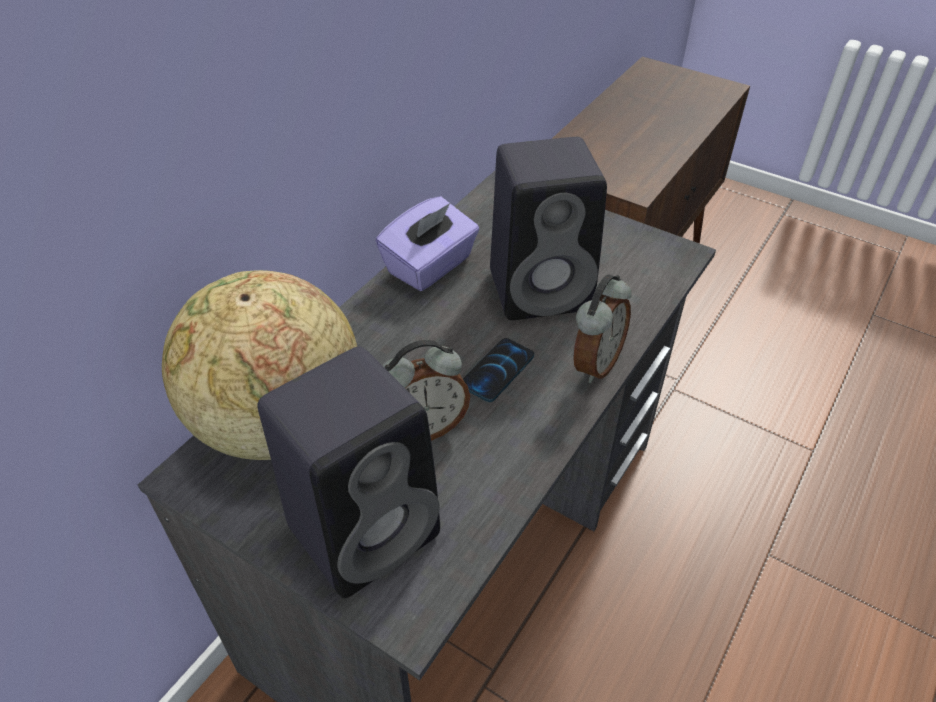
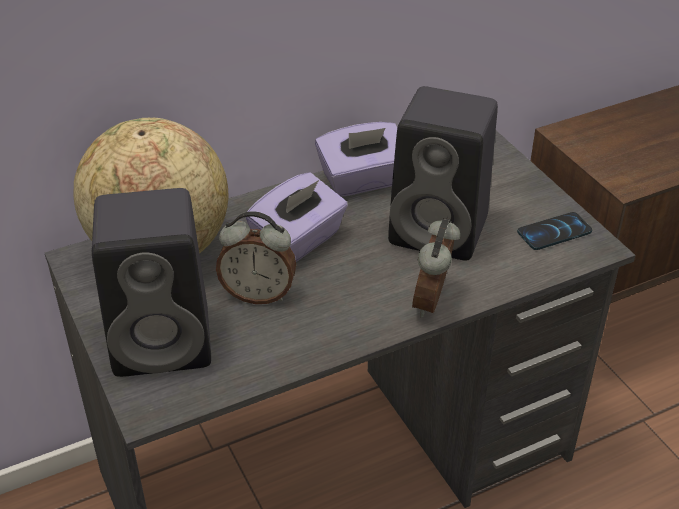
camera: 30 degrees right, 5 degrees down
phone [463,338,534,402] -> phone moved to [517,212,592,250]
alarm clock [573,274,632,383] -> alarm clock turned 135 degrees clockwise [412,218,460,318]
none -> purple tissue box [246,172,348,262]

